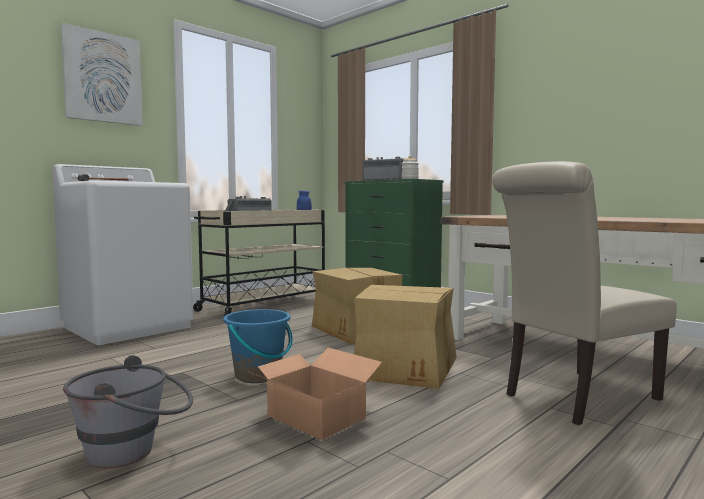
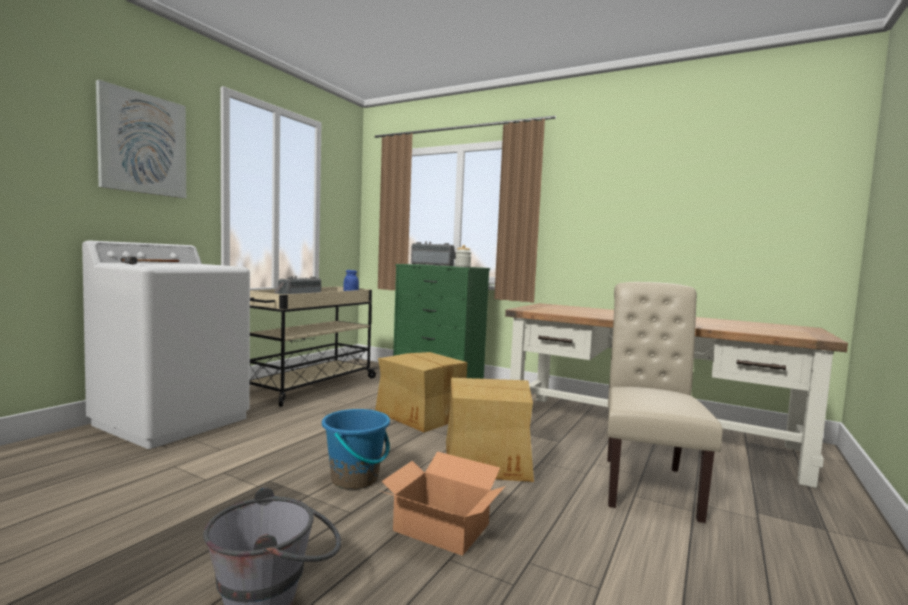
camera: 15 degrees left, 0 degrees up
beige chair [492,161,677,425] -> beige chair turned 150 degrees clockwise [607,282,723,523]

